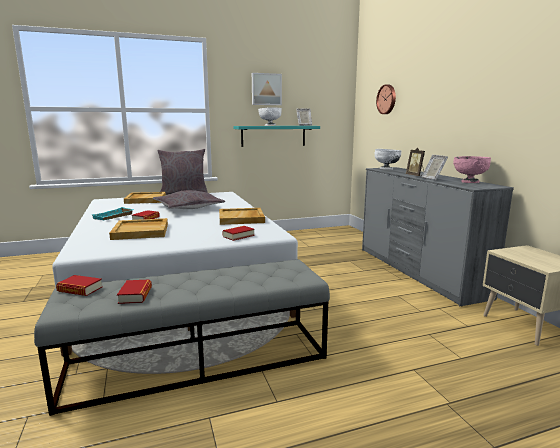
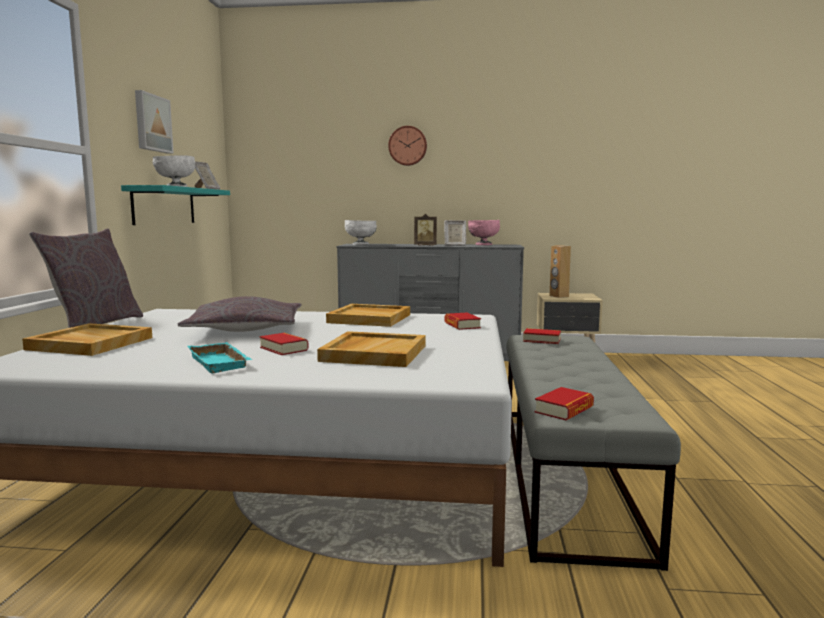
camera: 65 degrees left, 5 degrees down
book [117,280,152,304] -> book moved to [523,328,561,344]
wall clock [376,84,396,114] -> wall clock moved to [388,126,427,166]
none -> brown speaker [550,245,571,298]

